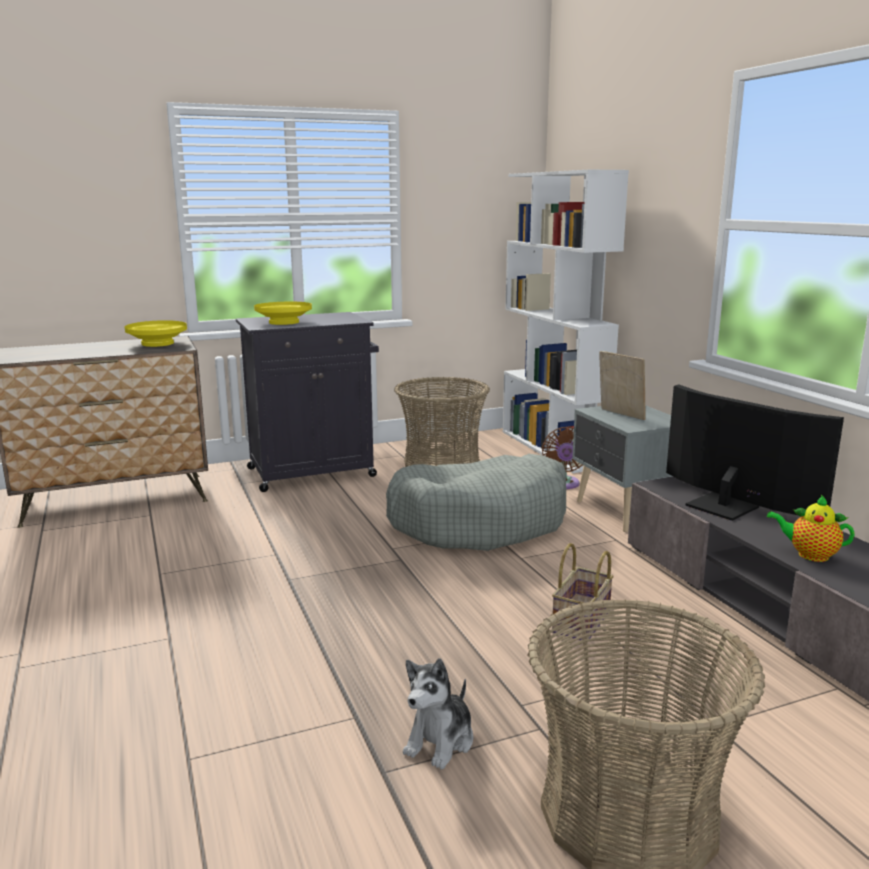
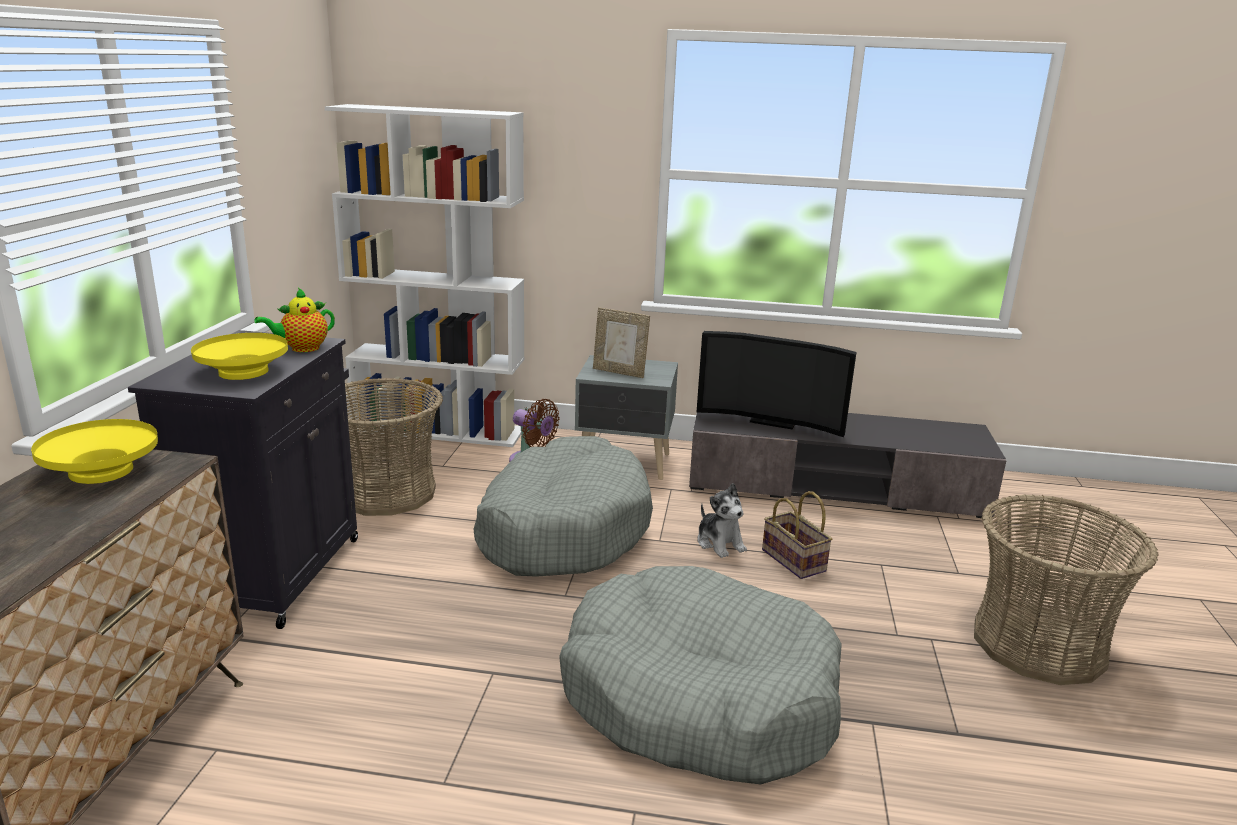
camera: 60 degrees left, 5 degrees up
plush toy [403,658,473,769] -> plush toy moved to [697,483,747,558]
picture frame [599,351,646,420] -> picture frame turned 150 degrees counterclockwise [593,308,650,378]
television [666,385,844,521] -> television turned 150 degrees counterclockwise [696,331,857,437]
teapot [767,495,855,562] -> teapot moved to [254,288,335,352]
none -> grey dog bed [559,566,842,784]

